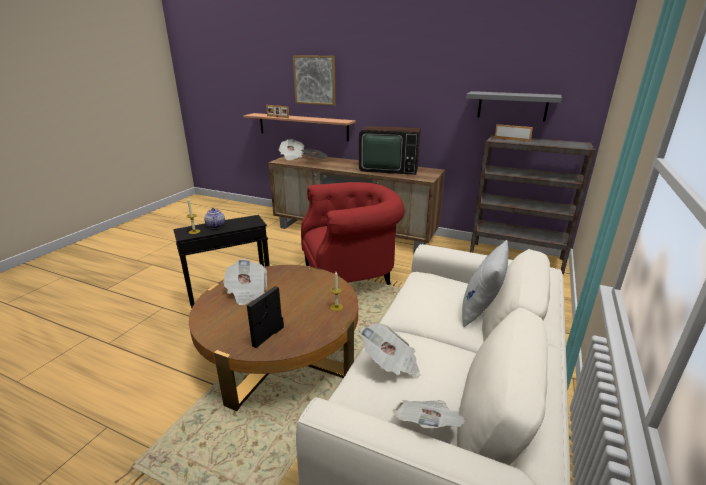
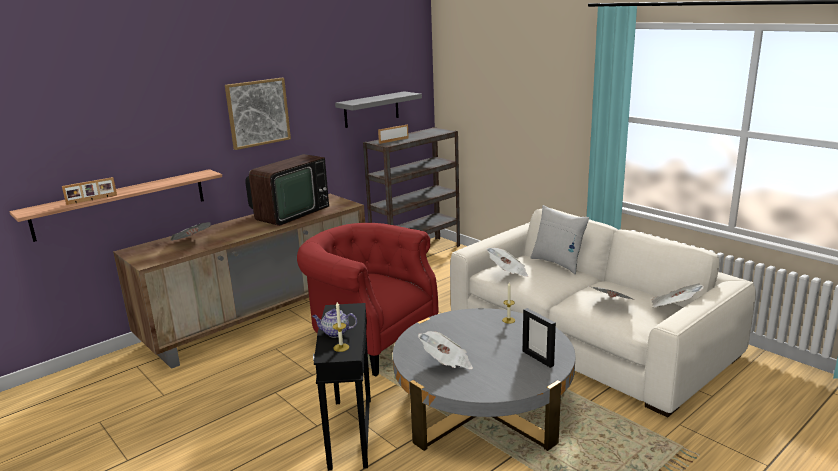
camera: 65 degrees left, 5 degrees down
brown coffee table [189,265,358,411] -> grey coffee table [393,308,576,451]
newspaper [278,139,304,160] -> newspaper moved to [486,248,528,277]
picture [293,55,336,105] -> picture moved to [225,78,291,150]
red armchair [301,182,404,285] -> red armchair turned 60 degrees counterclockwise [297,223,438,377]

